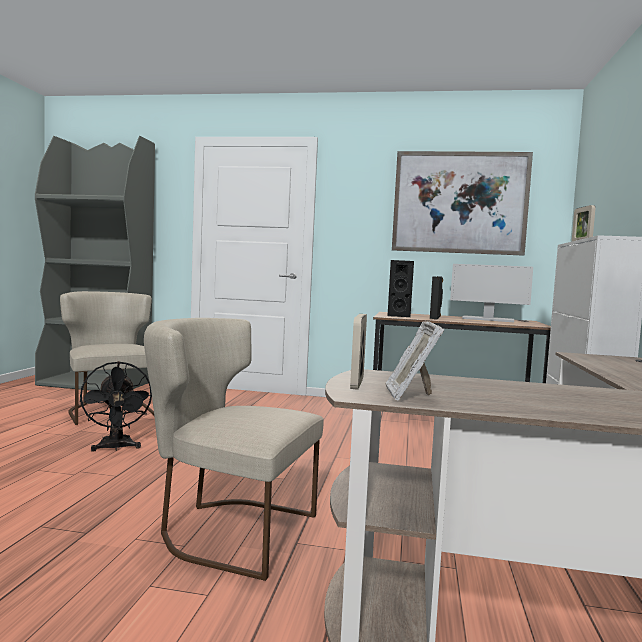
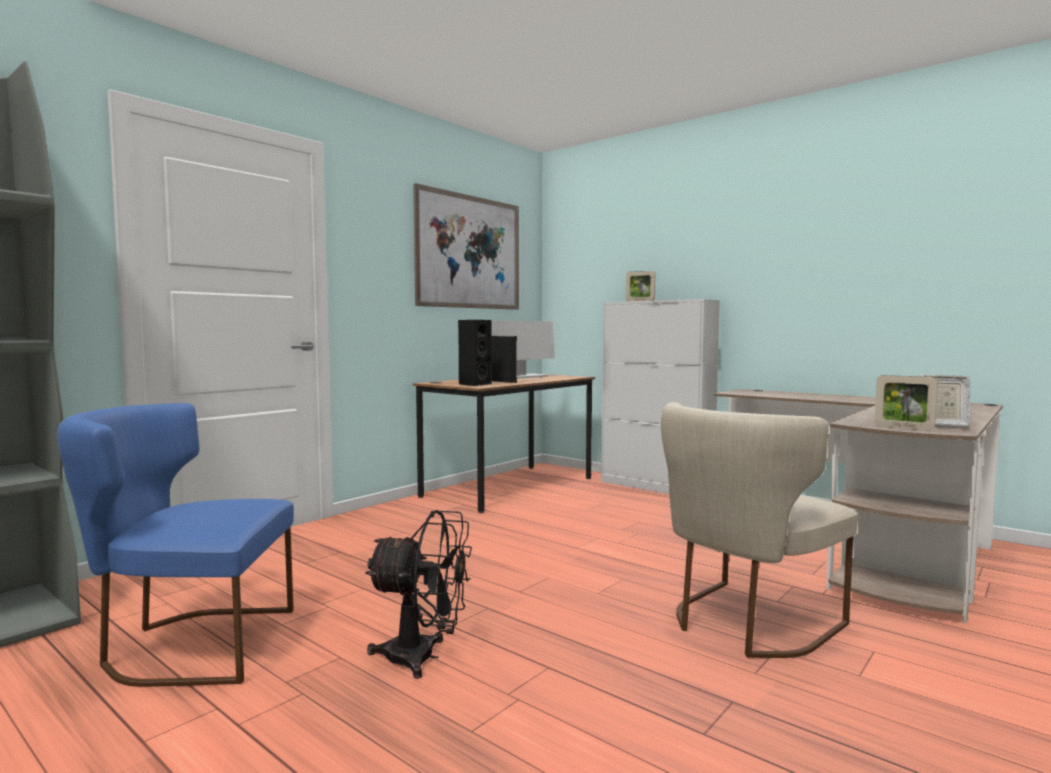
camera: 60 degrees left, 0 degrees up
beige chair [60,291,154,425] -> blue chair [57,403,294,687]

